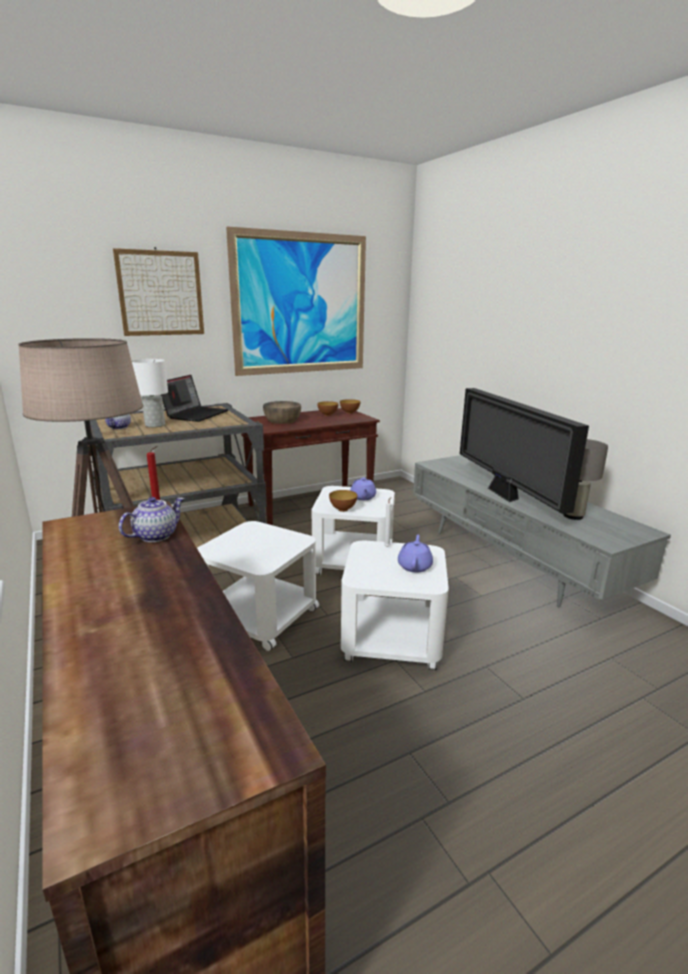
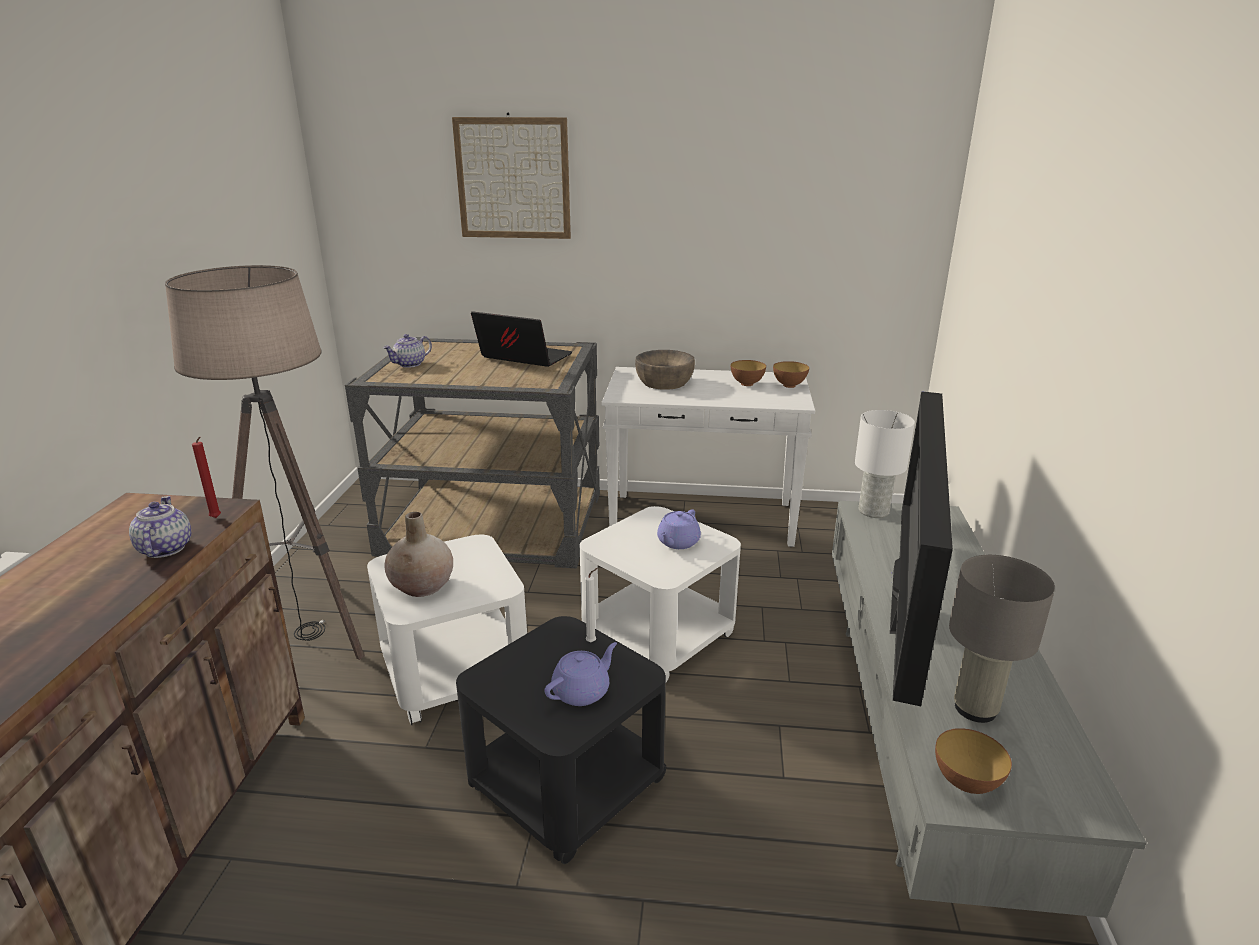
camera: 35 degrees right, 5 degrees up
teapot [119,497,184,542] -> teapot turned 90 degrees counterclockwise [129,496,191,558]
white table lamp [131,359,168,428] -> white table lamp moved to [855,410,915,518]
laptop [161,375,229,422] -> laptop turned 120 degrees counterclockwise [471,311,572,367]
picture [226,226,366,376] -> none
brown console table [241,408,380,525] -> white console table [601,367,815,547]
bowl [329,490,358,512] -> bowl moved to [935,728,1012,794]
white side table [341,541,449,670] -> black side table [456,616,667,864]
none -> beige vase [384,512,453,597]

